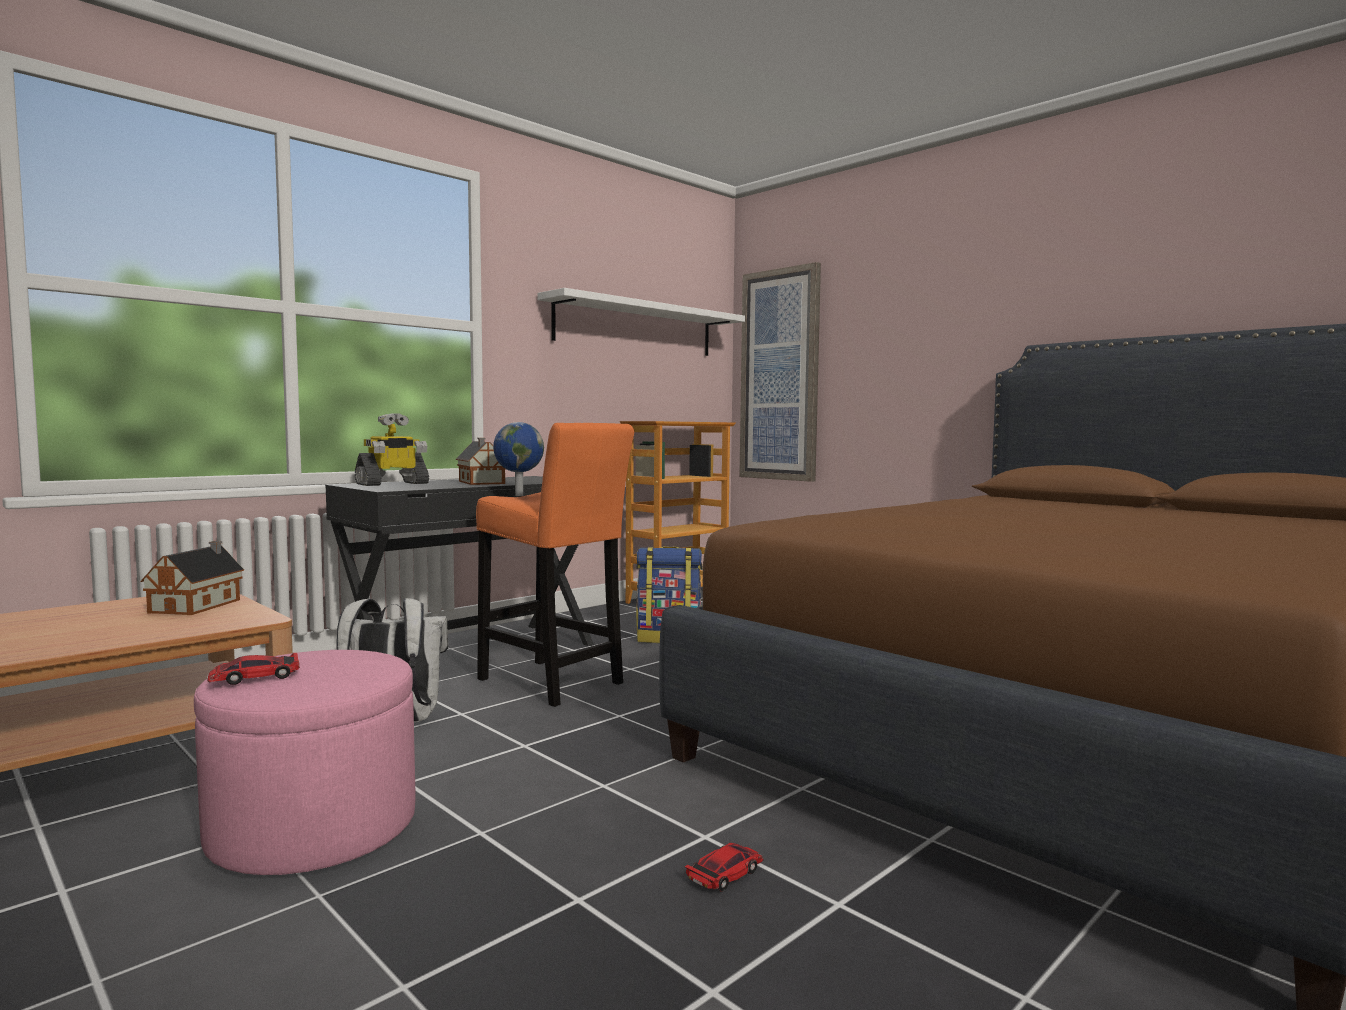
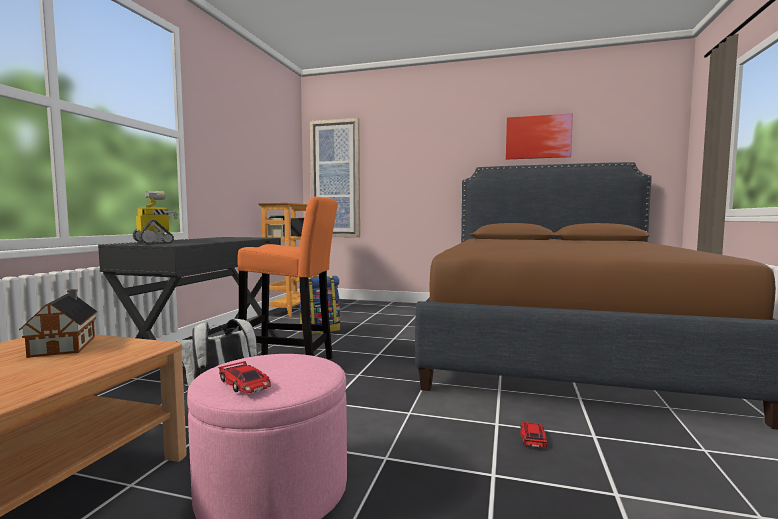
camera: 30 degrees left, 0 degrees up
toy car [207,653,300,685] -> toy car turned 75 degrees counterclockwise [218,361,271,393]
toy robot [355,413,429,486] -> toy robot turned 60 degrees counterclockwise [133,191,178,244]
toy house [456,438,505,485] -> none
globe [493,422,544,496] -> none
white shelf [537,288,745,356] -> none
none -> picture [506,114,573,160]

